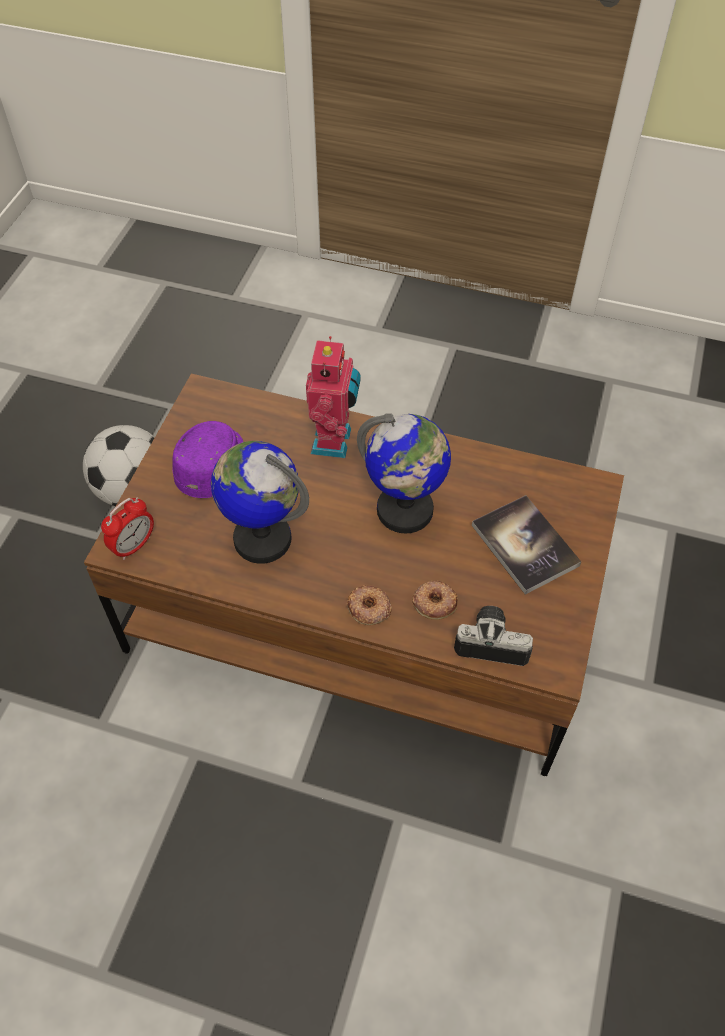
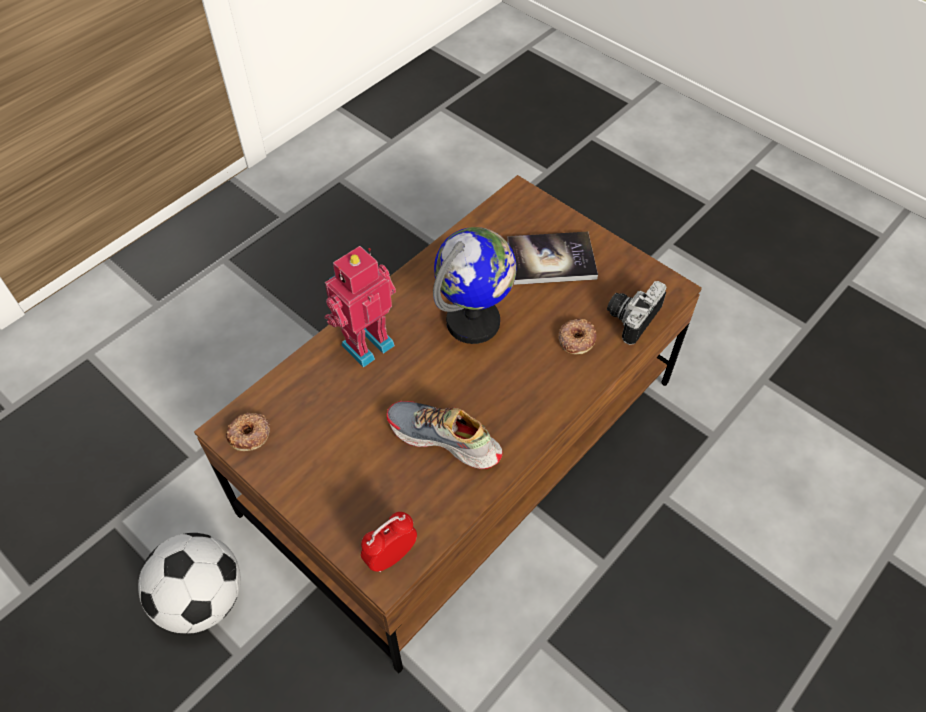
camera: 65 degrees left, 0 degrees up
alarm clock [101,497,154,560] -> alarm clock turned 105 degrees counterclockwise [361,512,417,572]
purple cap [172,421,243,498] -> none
globe [211,441,309,564] -> shoe [387,401,503,469]
toy robot [306,336,361,458] -> toy robot turned 75 degrees counterclockwise [324,246,396,367]
donut [347,585,392,625] -> donut moved to [226,413,270,451]

